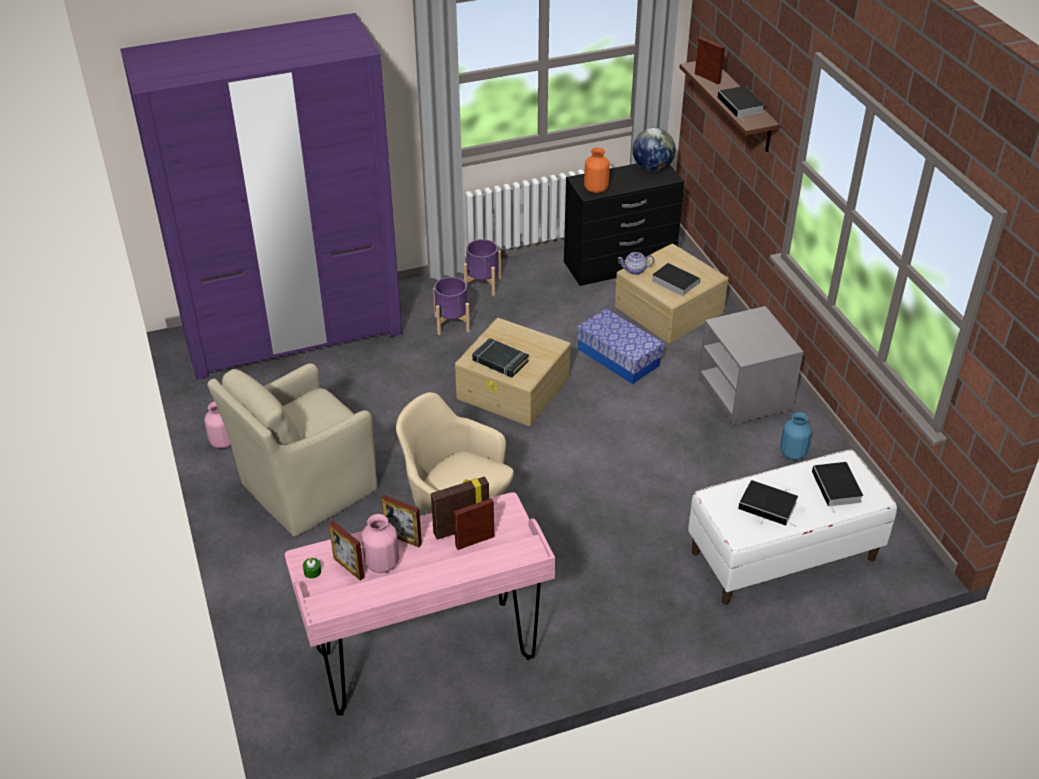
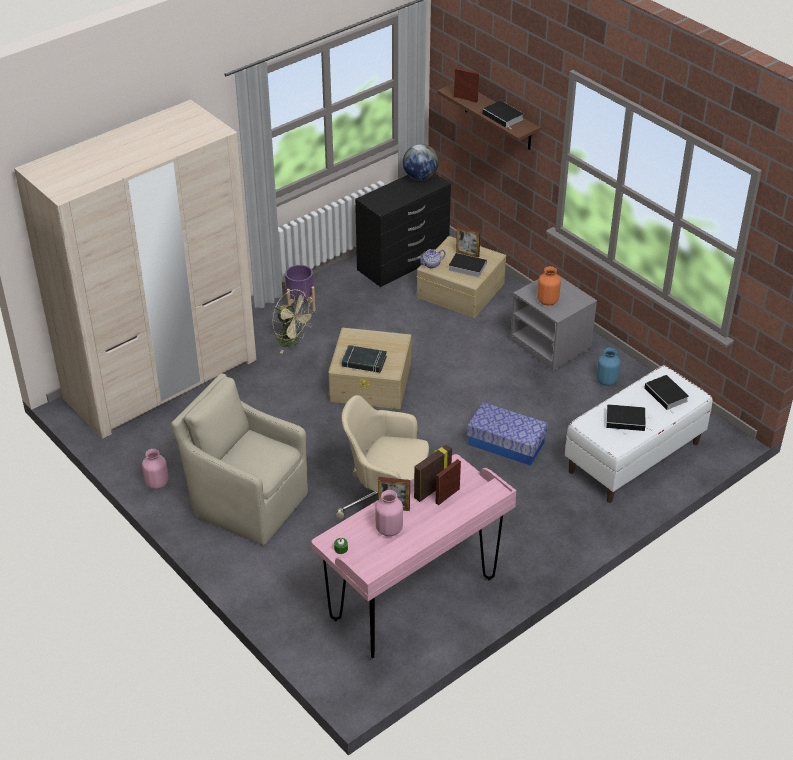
camera: 20 degrees left, 0 degrees up
purple wardrobe [120,13,402,380] -> beige wardrobe [14,99,256,439]
beige armchair [207,363,377,537] -> beige armchair turned 90 degrees clockwise [171,373,308,545]
picture frame [329,521,365,581] -> picture frame moved to [456,226,481,258]
purple planter [433,277,470,335] -> beige fan [272,289,316,354]
storage box [577,309,664,384] -> storage box moved to [467,402,548,466]
orange vase [584,147,610,193] -> orange vase moved to [537,266,561,306]

